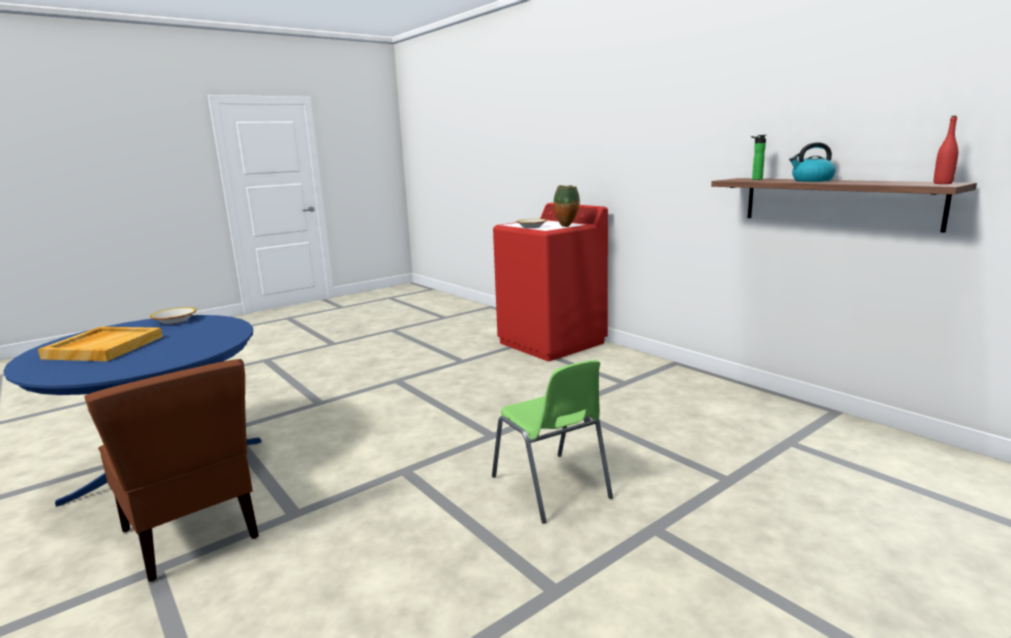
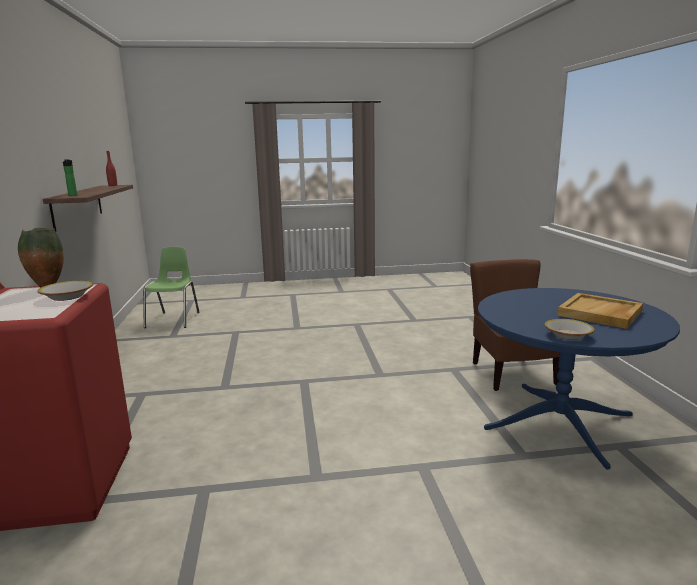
camera: 150 degrees left, 0 degrees up
green chair [492,360,613,524] -> green chair moved to [143,247,200,328]
kettle [789,143,836,182] -> none

